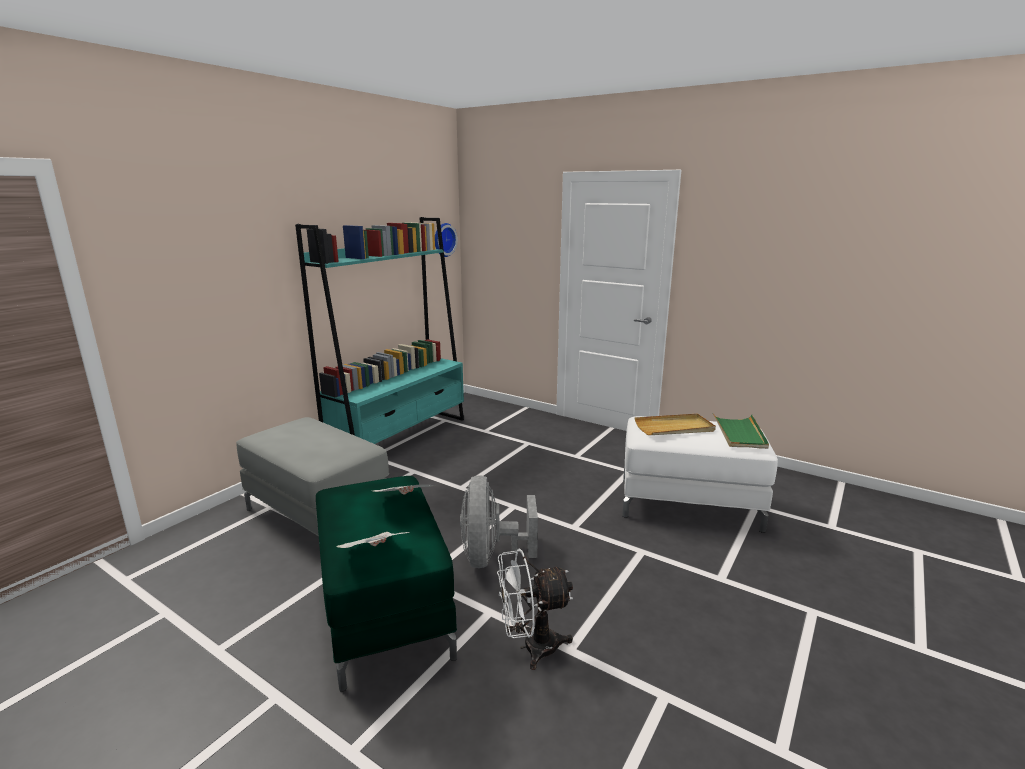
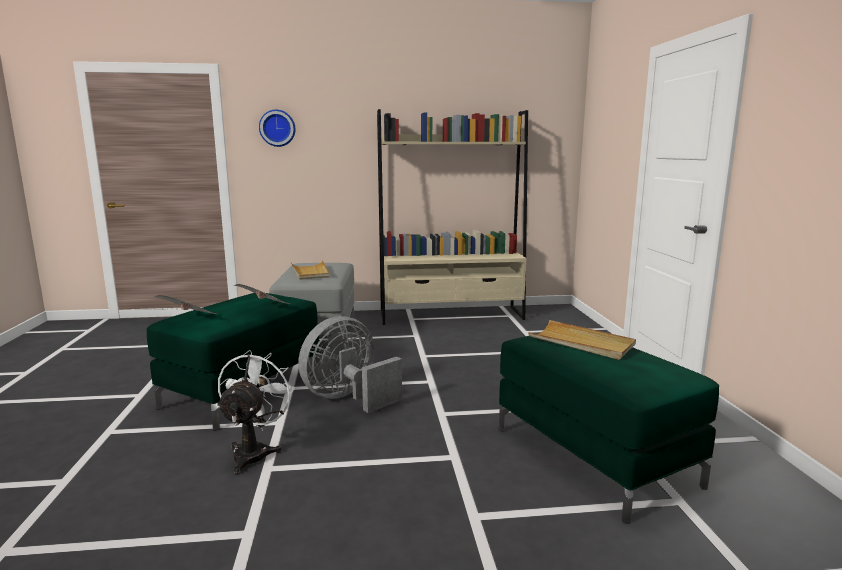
camera: 50 degrees right, 5 degrees down
turquoise bookcase [295,217,464,444] -> beige bookcase [377,109,528,325]
wall clock [435,223,458,257] -> wall clock moved to [259,110,296,147]
white fan [497,548,573,670] -> white fan turned 60 degrees clockwise [217,350,295,475]
white ottoman [622,416,778,533] -> green ottoman [499,336,719,524]
green tray [713,413,769,449] -> none
none -> beige tray [291,260,329,280]

